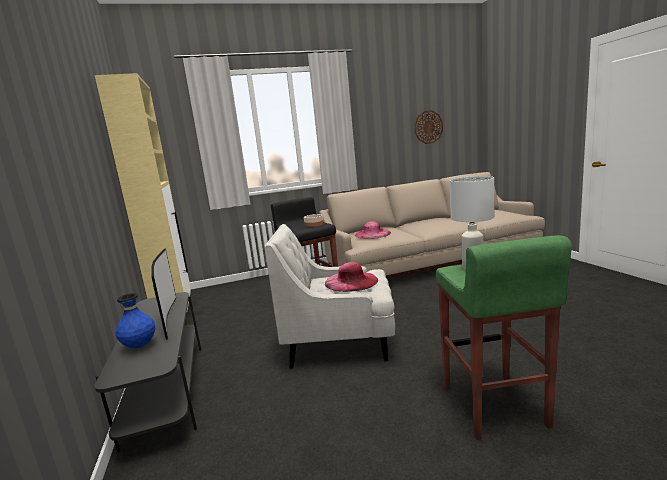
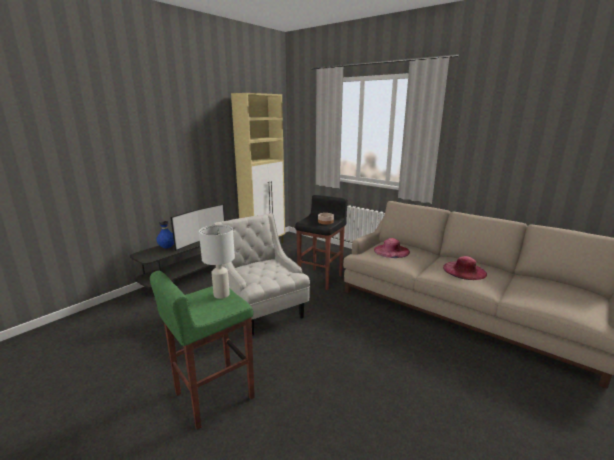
camera: 55 degrees right, 5 degrees up
pink hat [325,262,378,292] -> pink hat moved to [443,256,487,280]
wall clock [414,110,443,144] -> none

